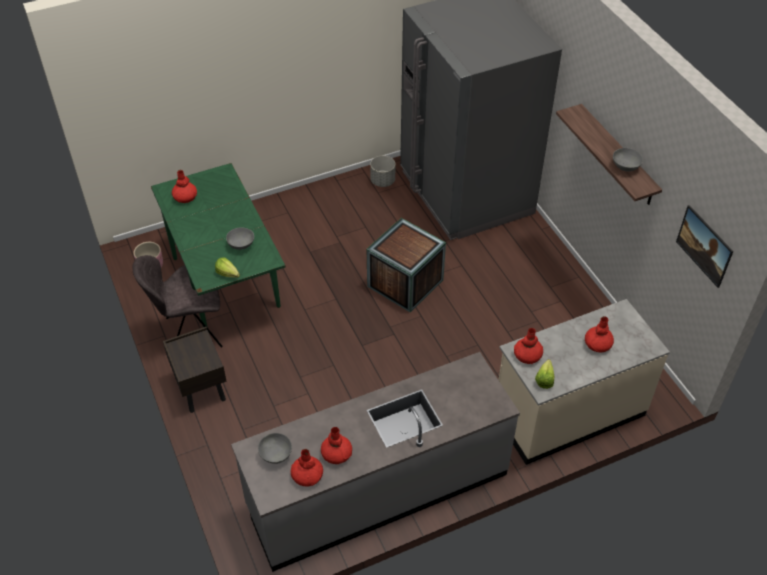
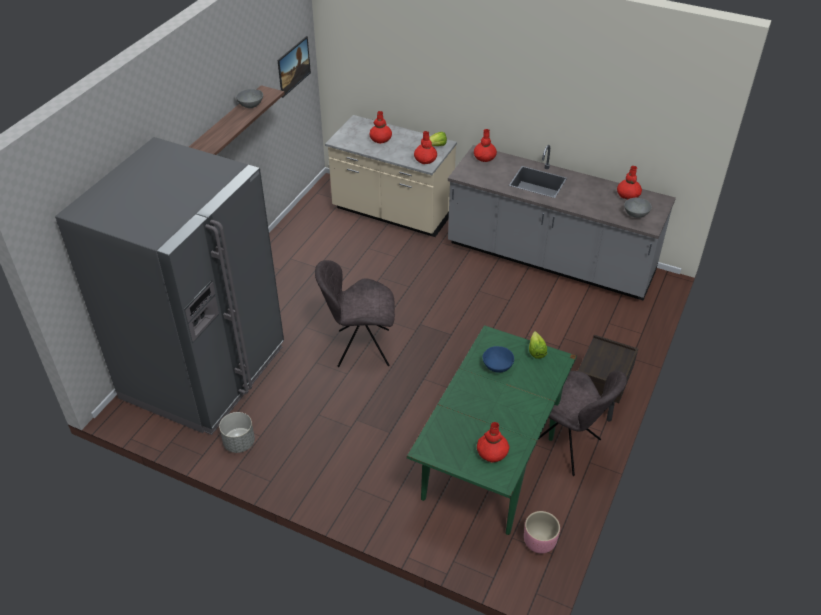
camera: 130 degrees left, 5 degrees down
grey bowl [226,227,254,250] -> blue bowl [483,346,514,373]
red vase [321,427,352,464] -> red vase moved to [474,129,497,162]
crate [367,218,446,313] -> grey chair [315,260,395,367]

